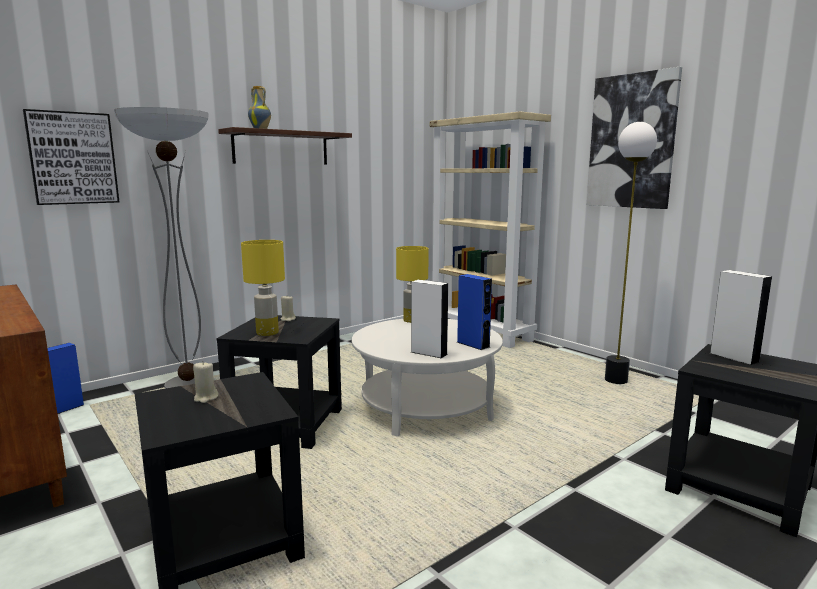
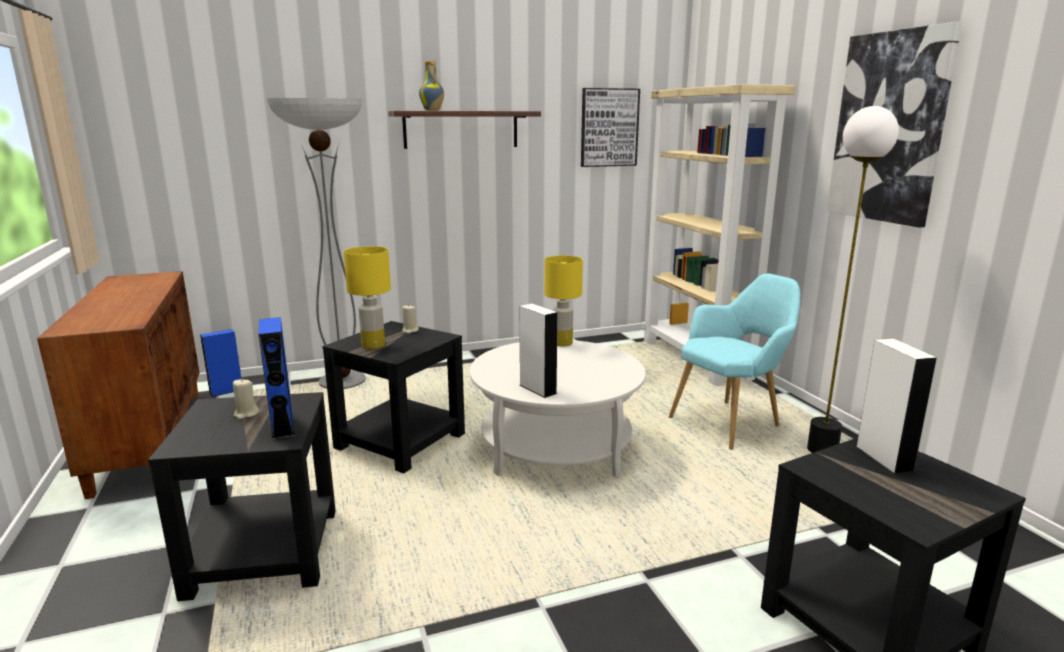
camera: 20 degrees right, 5 degrees up
picture [23,109,119,205] -> picture moved to [581,88,640,167]
blue speaker [457,274,492,350] -> blue speaker moved to [258,317,295,439]
none -> turquoise armchair [669,273,800,450]

